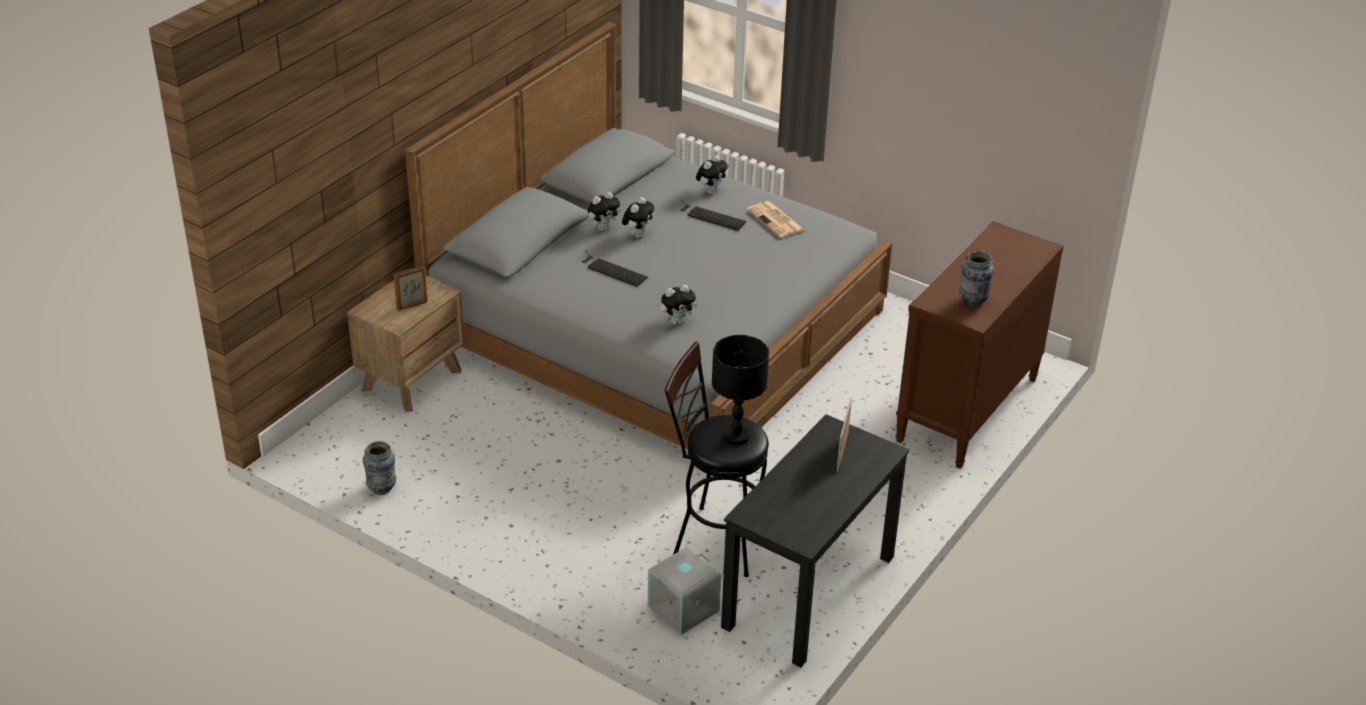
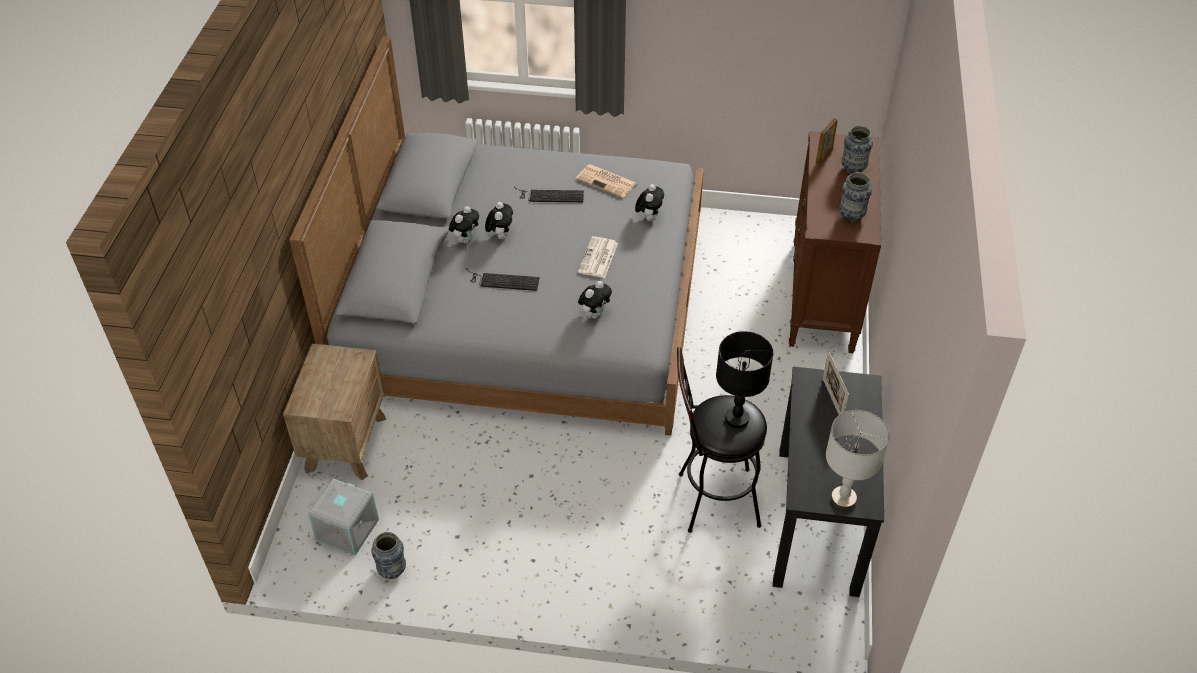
camera: 25 degrees left, 10 degrees up
picture frame [394,265,428,311] -> picture frame moved to [815,118,838,165]
grey storage box [648,547,721,635] -> grey storage box moved to [308,478,379,555]
plush toy [696,155,728,194] -> plush toy moved to [635,184,664,221]
none -> newspaper [578,236,618,278]
none -> grey table lamp [826,410,890,510]
none -> vase [842,126,873,174]

